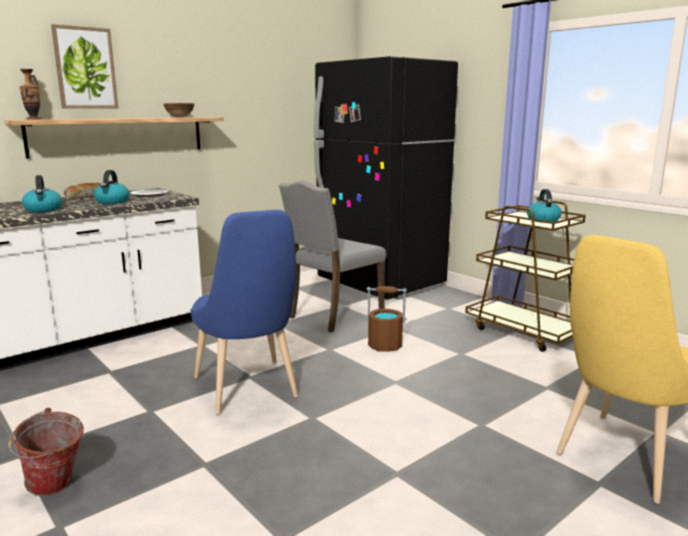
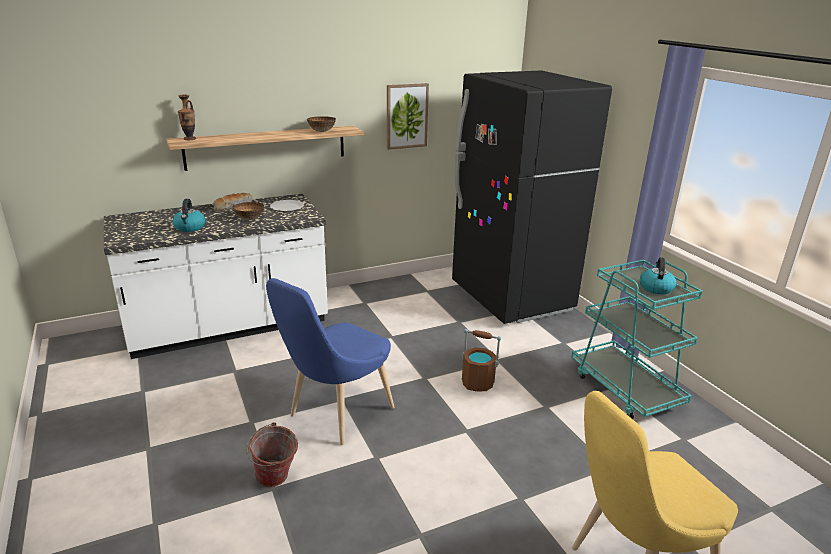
camera: 15 degrees right, 10 degrees up
bucket [8,408,84,496] -> bucket moved to [246,422,298,487]
picture [51,24,118,109] -> picture moved to [387,83,429,150]
kettle [94,170,130,204] -> bowl [233,202,264,220]
blue chair [190,210,298,414] -> blue chair turned 45 degrees clockwise [266,278,395,445]
grey chair [279,180,386,332] -> none
brown cart [465,201,586,352] -> turquoise cart [571,260,703,419]

